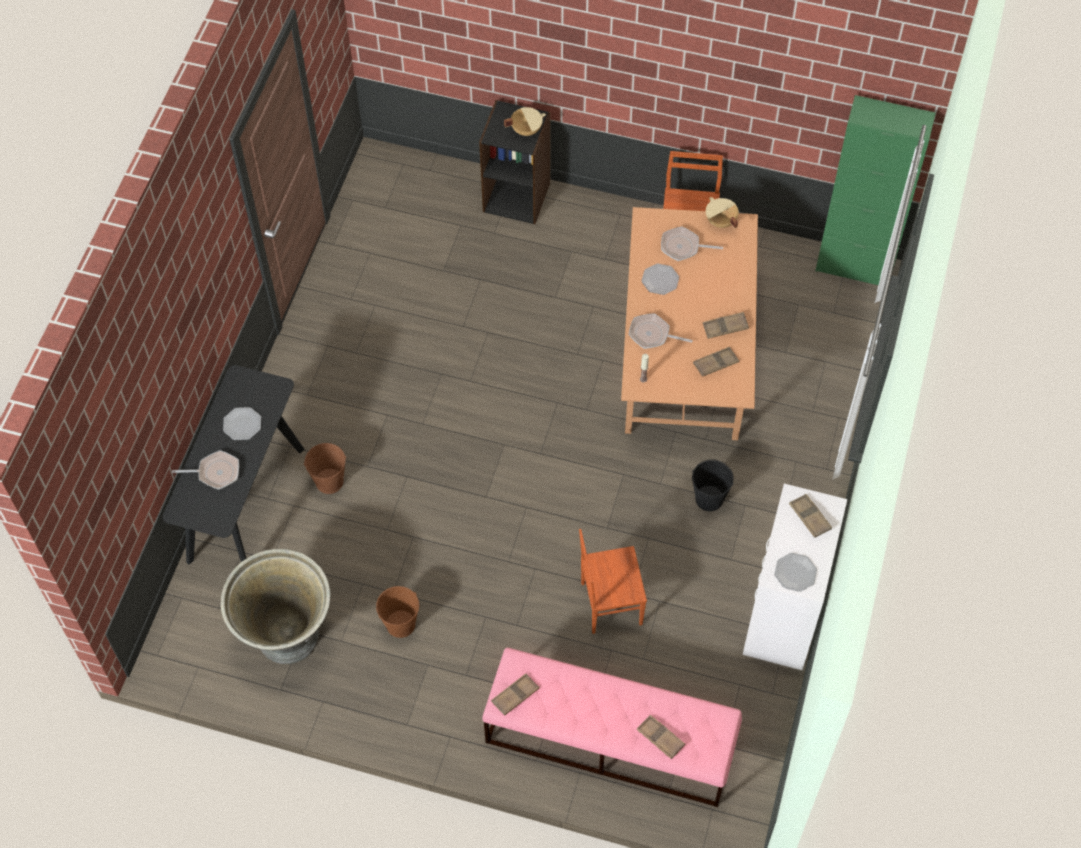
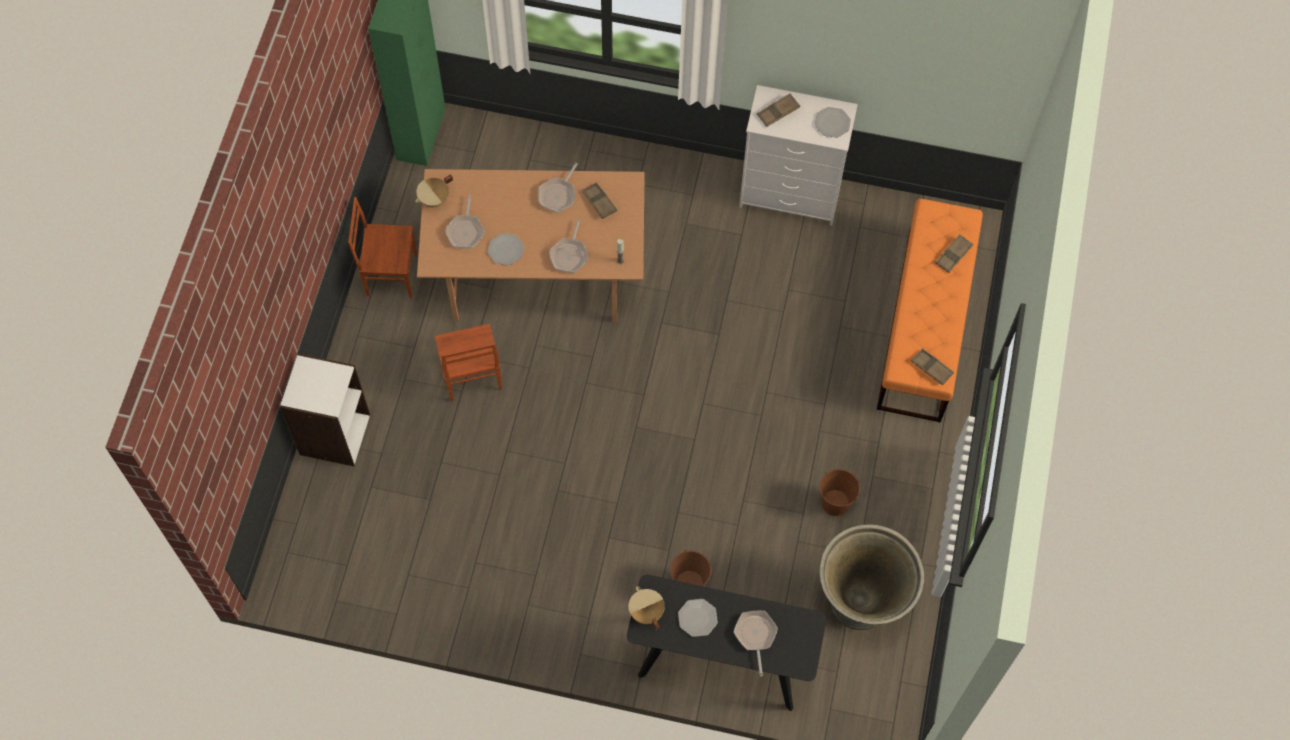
camera: 95 degrees left, 5 degrees up
black bookcase [479,100,550,224] -> white bookcase [280,353,370,466]
pink bench [482,648,742,807] -> orange bench [877,198,983,423]
beige cooking pot [504,107,546,136] -> beige cooking pot moved to [628,586,665,630]
brown chair [579,529,647,634] -> brown chair moved to [435,323,502,401]
black bucket [692,459,734,511] -> none
brown tray [703,312,749,339] -> frying pan [538,163,578,212]

